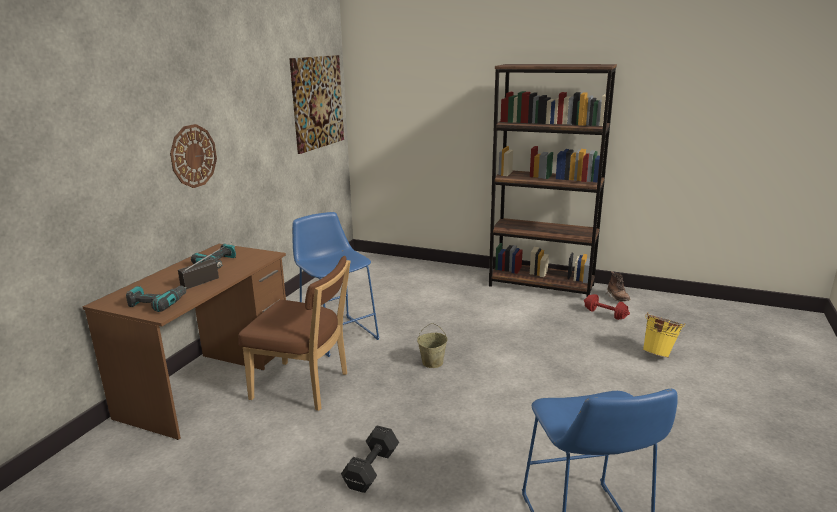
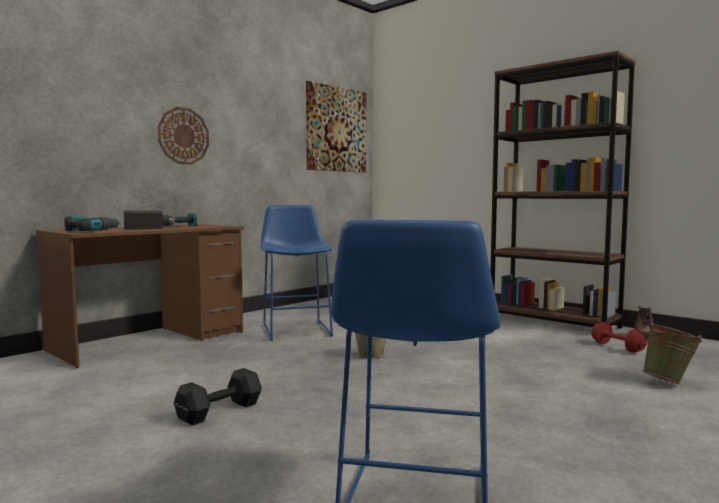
camera: 20 degrees right, 15 degrees down
brown chair [239,256,350,411] -> none
yellow bucket [643,312,685,358] -> green bucket [643,324,702,384]

